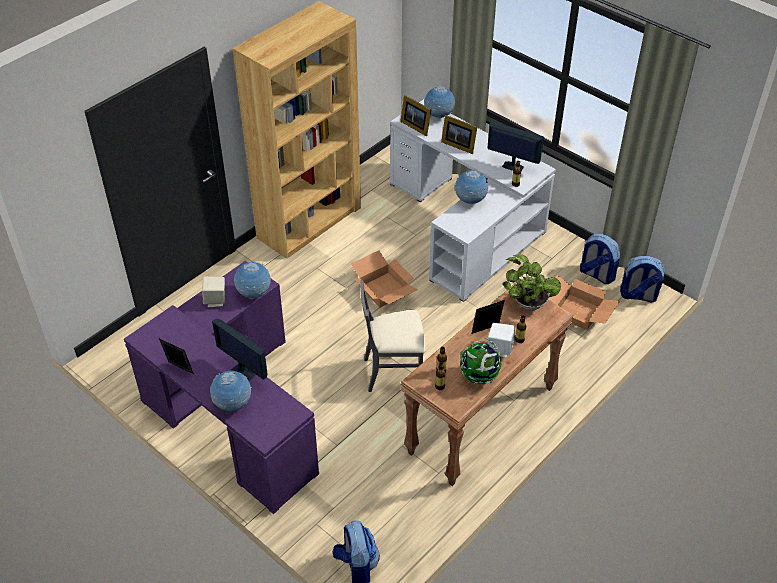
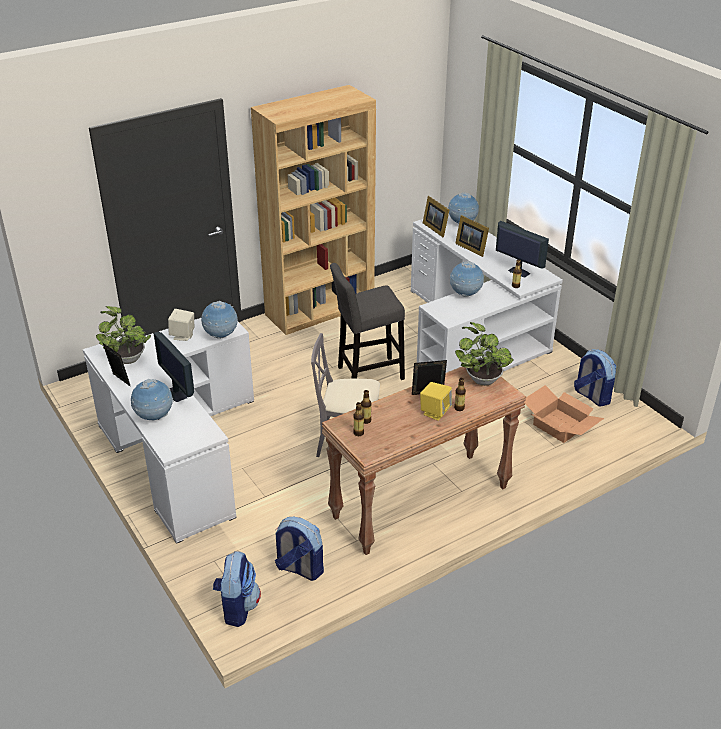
camera: 15 degrees right, 10 degrees down
purple desk [124,261,319,514] -> white desk [83,318,254,544]
cardboard box [351,251,418,308] -> grey stool [330,263,405,380]
globe [460,338,501,384] -> none
white speaker [488,323,515,358] -> yellow speaker [420,382,452,421]
backpack [620,256,665,302] -> backpack moved to [275,517,324,581]
none -> potted plant [96,306,151,364]

